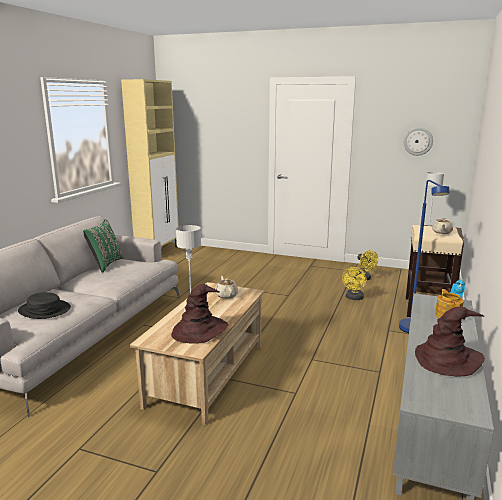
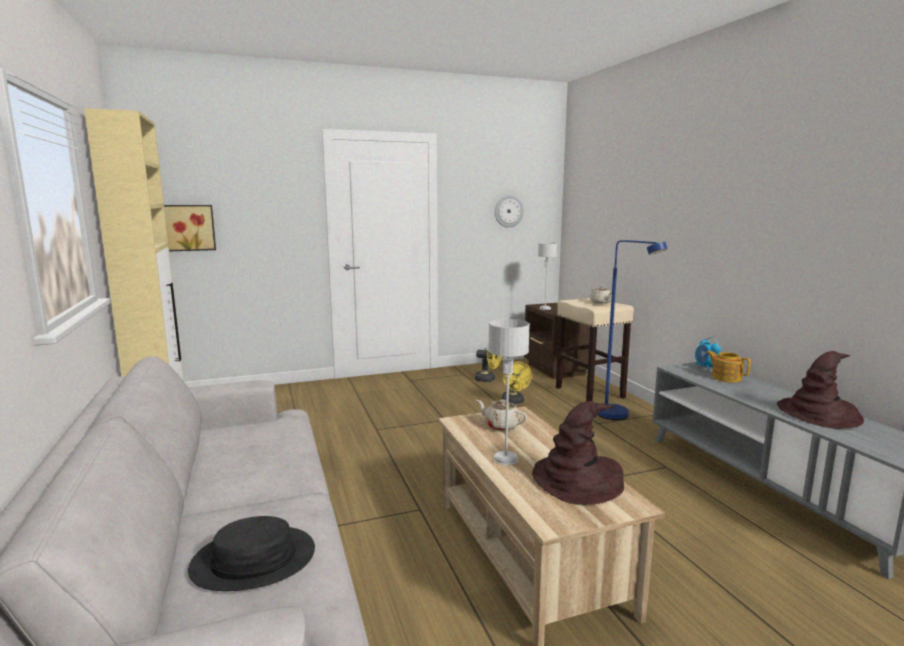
camera: 40 degrees left, 5 degrees down
green pillow [83,219,123,273] -> none
none -> picture [164,205,216,251]

